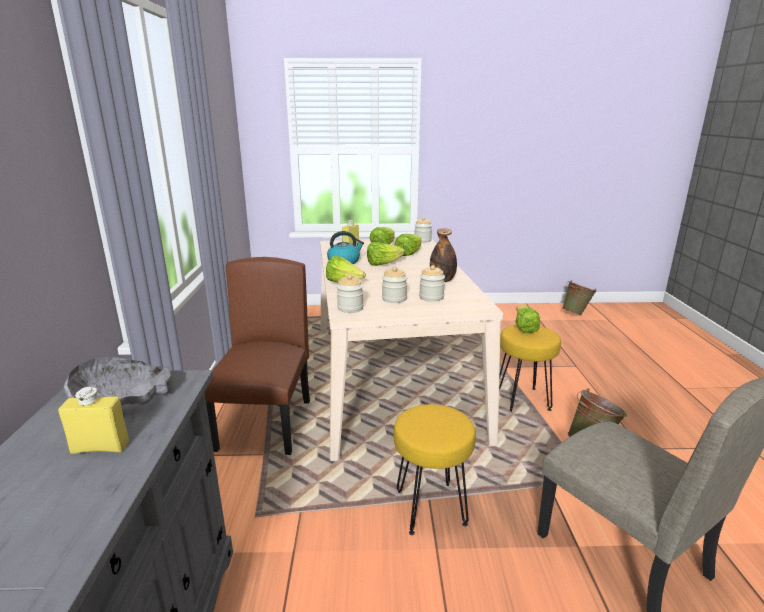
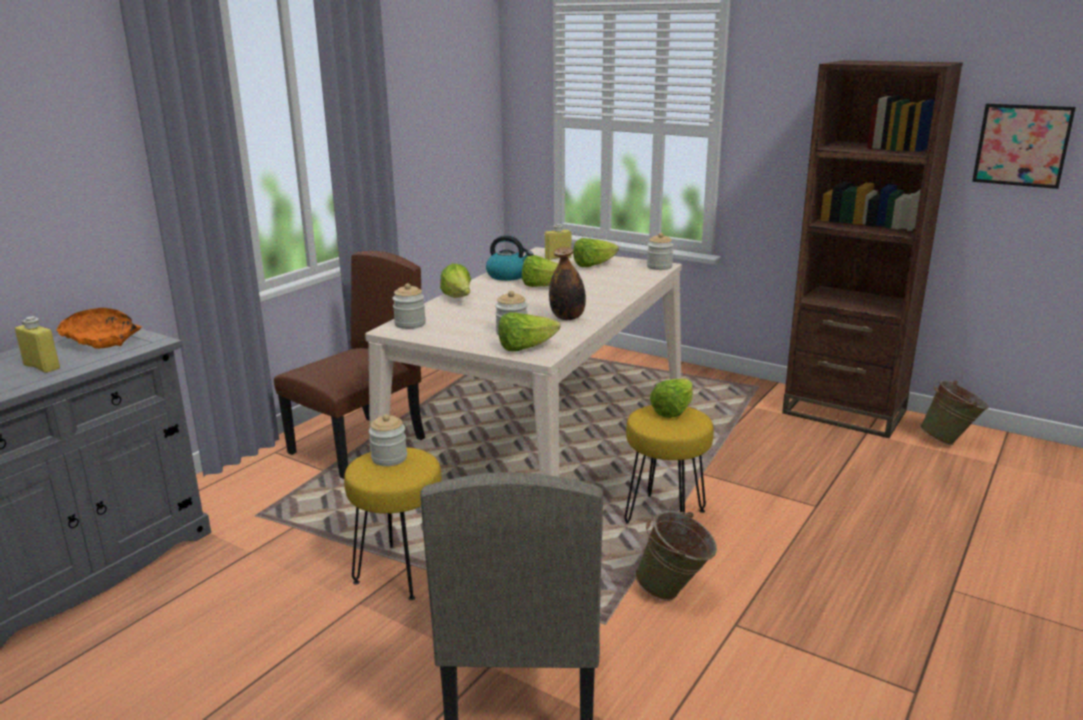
camera: 35 degrees right, 0 degrees up
grey bowl [64,357,171,406] -> orange bowl [57,308,142,349]
jar [382,267,407,303] -> jar moved to [369,414,407,466]
lettuce [395,234,421,256] -> lettuce moved to [498,312,561,351]
none -> brown bookcase [782,60,963,438]
none -> picture [972,104,1076,189]

